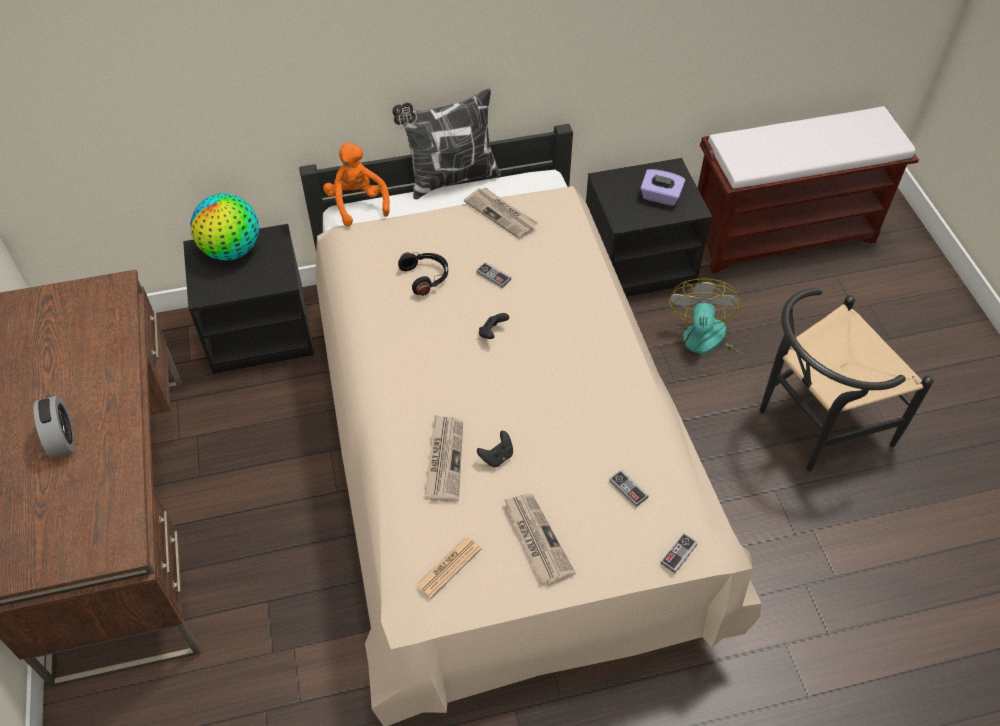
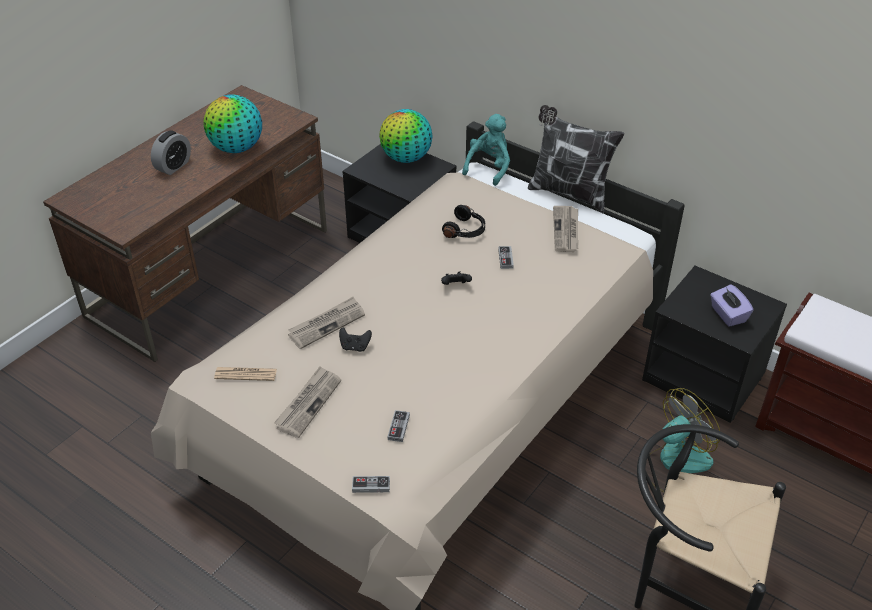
camera: 50 degrees right, 10 degrees down
orange plush toy [323,142,390,227] -> turquoise plush toy [462,114,510,186]
none -> globe [204,94,262,153]

